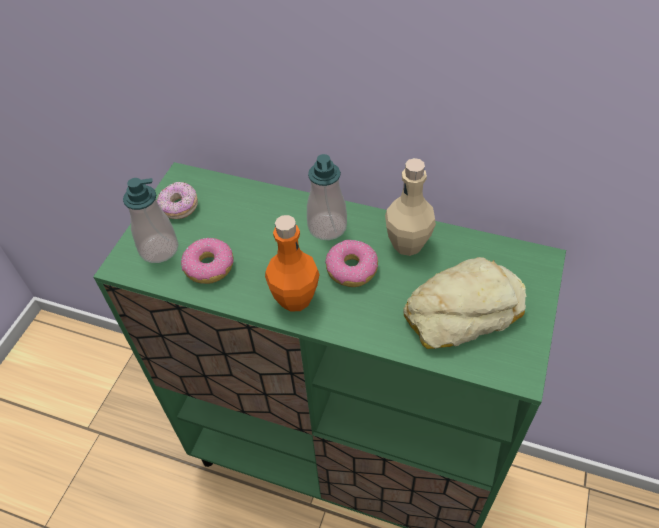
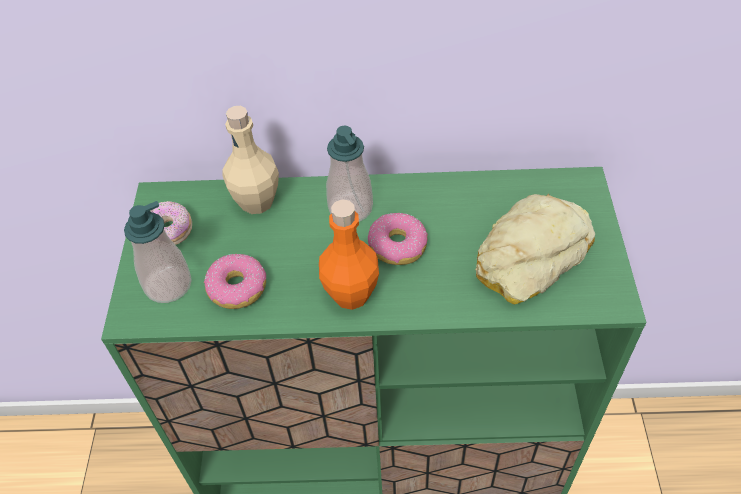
camera: 20 degrees left, 0 degrees up
beige bottle [385,158,436,256] -> beige bottle moved to [222,106,279,214]

